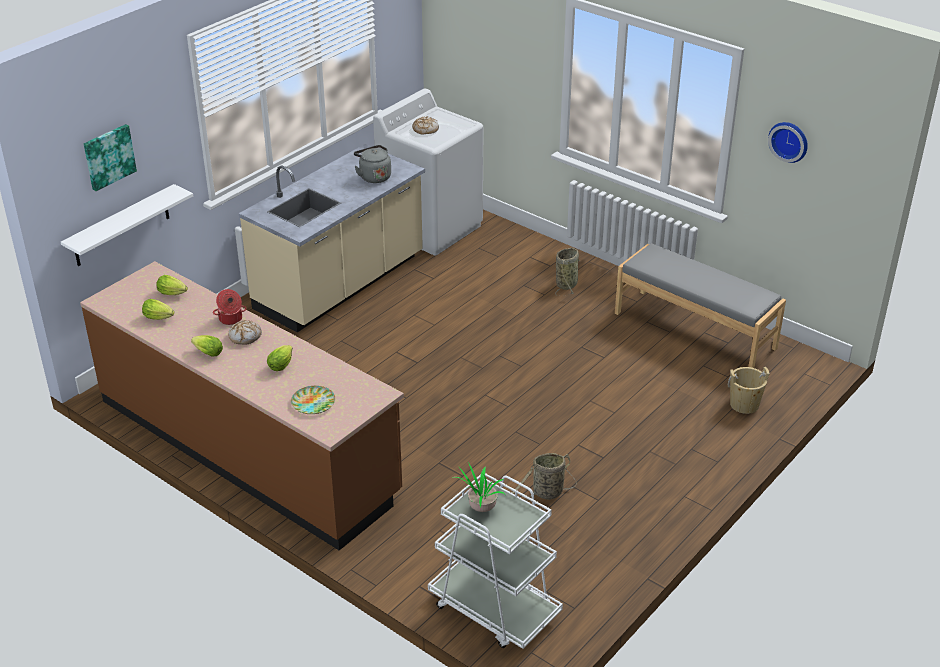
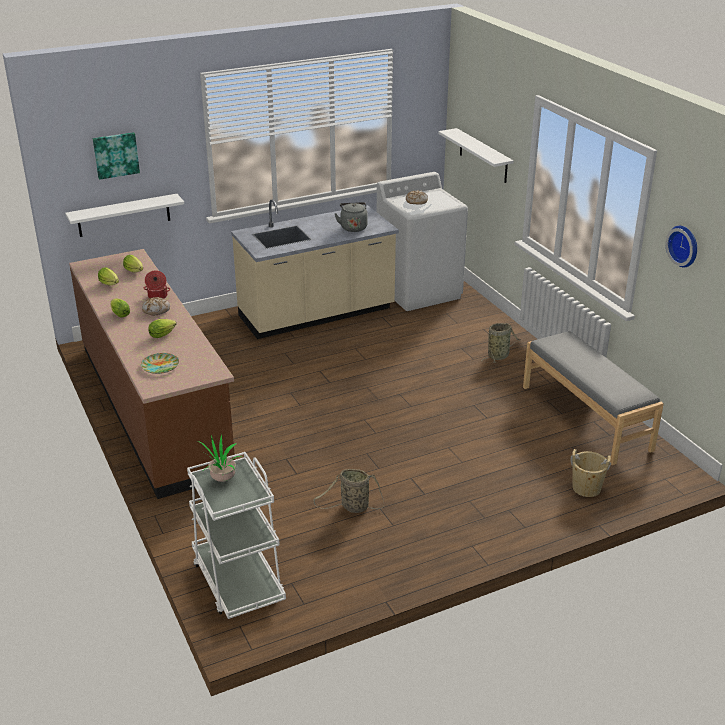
camera: 25 degrees right, 5 degrees down
none -> white shelf [438,128,514,183]

